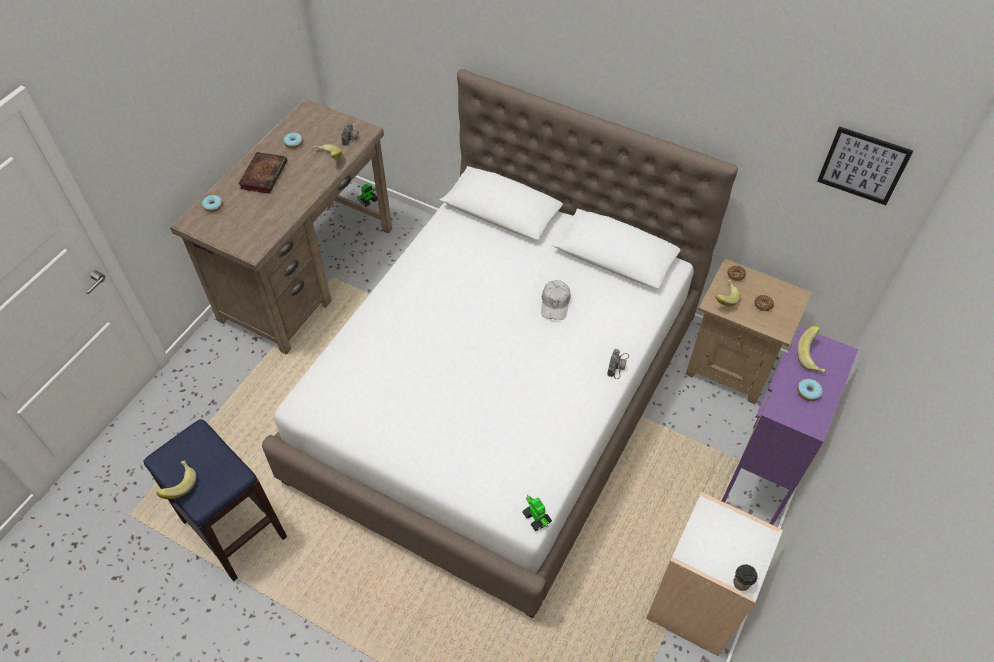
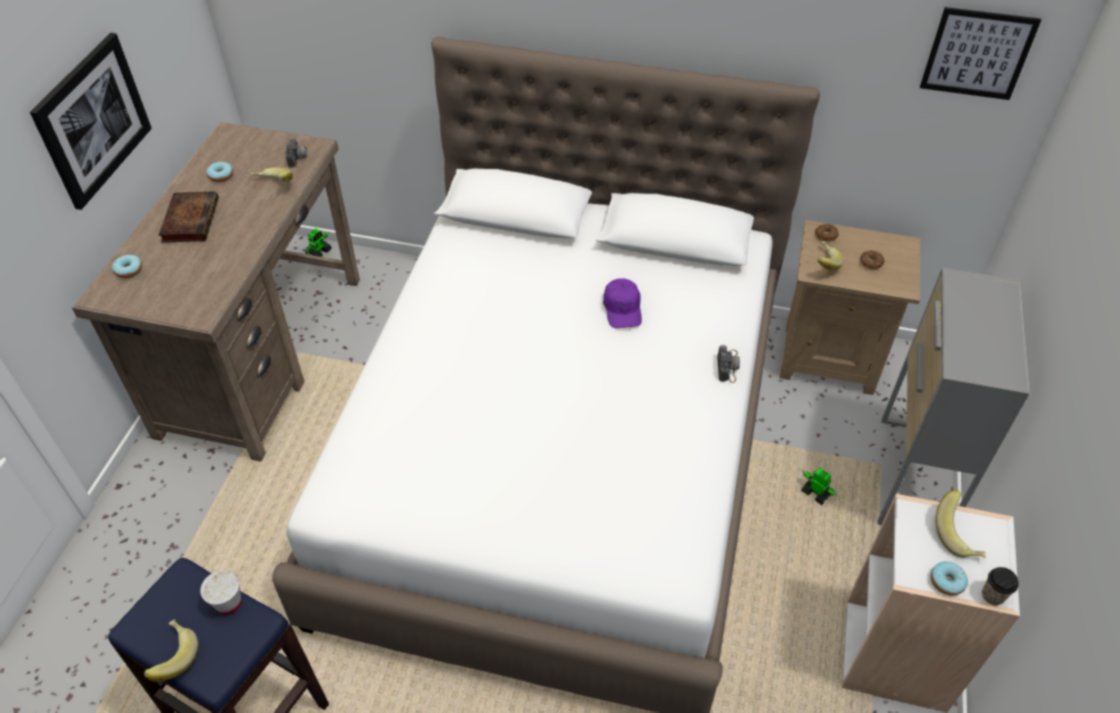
camera: 15 degrees left, 5 degrees down
toy robot [523,495,552,531] -> toy robot moved to [801,468,837,505]
white cap [541,280,571,320] -> purple cap [603,278,642,328]
purple cabinet [722,326,858,525] -> grey cabinet [878,268,1029,525]
banana [797,326,825,373] -> banana moved to [935,490,986,558]
donut [797,379,823,401] -> donut moved to [931,562,968,596]
none -> picture [30,33,152,210]
none -> white cup [200,570,241,615]

